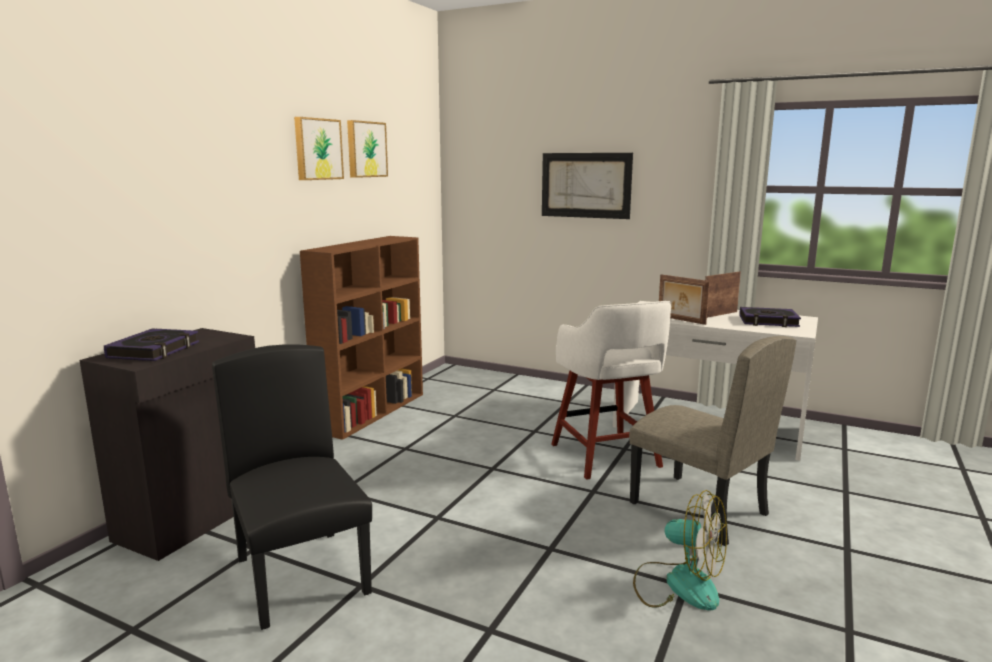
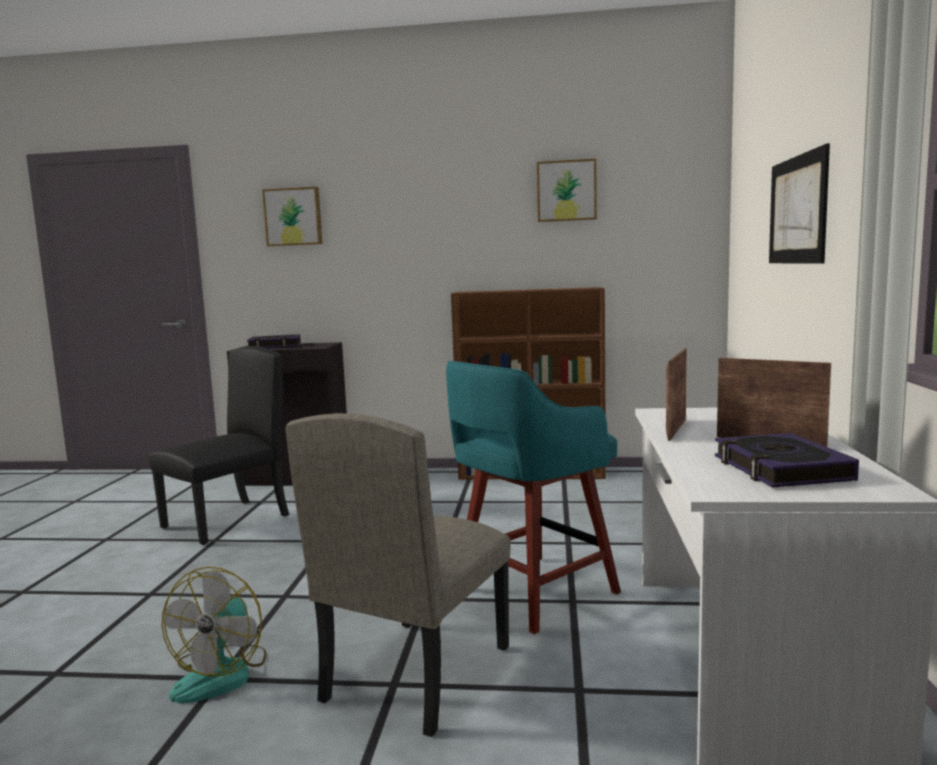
camera: 70 degrees right, 5 degrees down
picture [294,117,344,180] -> picture moved to [262,187,322,246]
white stool [551,301,671,480] -> turquoise stool [446,361,621,634]

